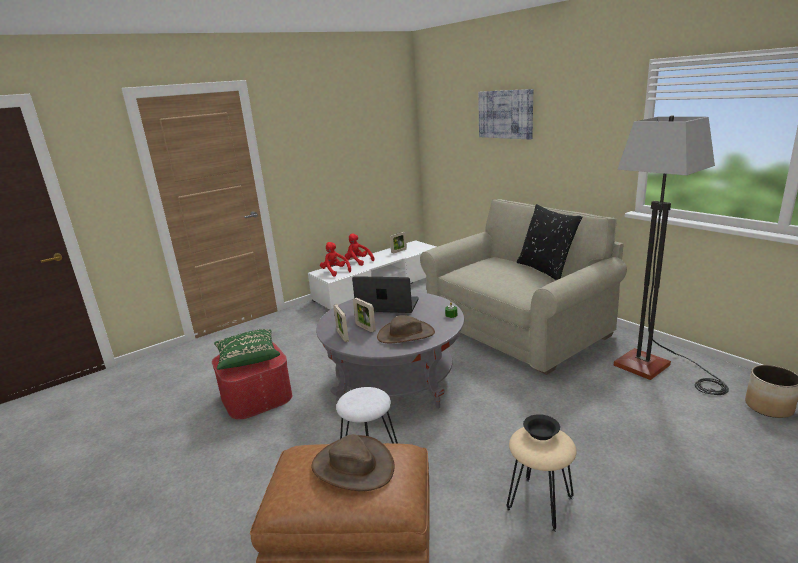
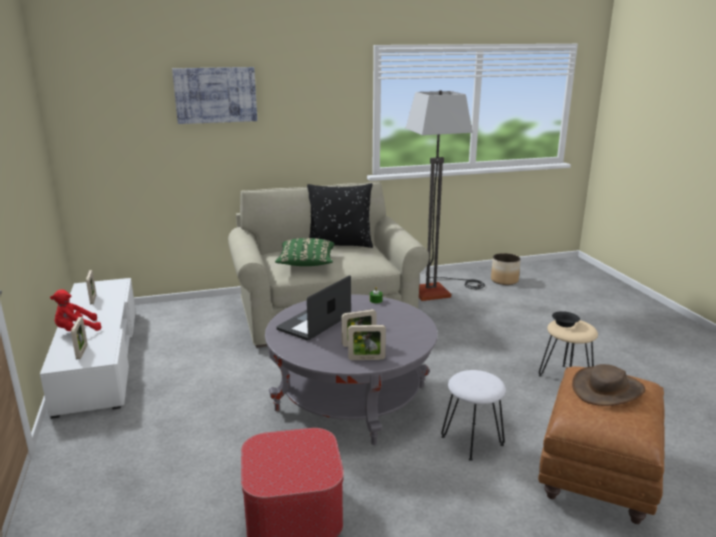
camera: 70 degrees left, 0 degrees up
green pillow [214,329,280,370] -> green pillow moved to [275,238,334,266]
red plush toy [320,242,351,276] -> picture frame [71,317,87,359]
brown hat [377,315,435,343] -> none

